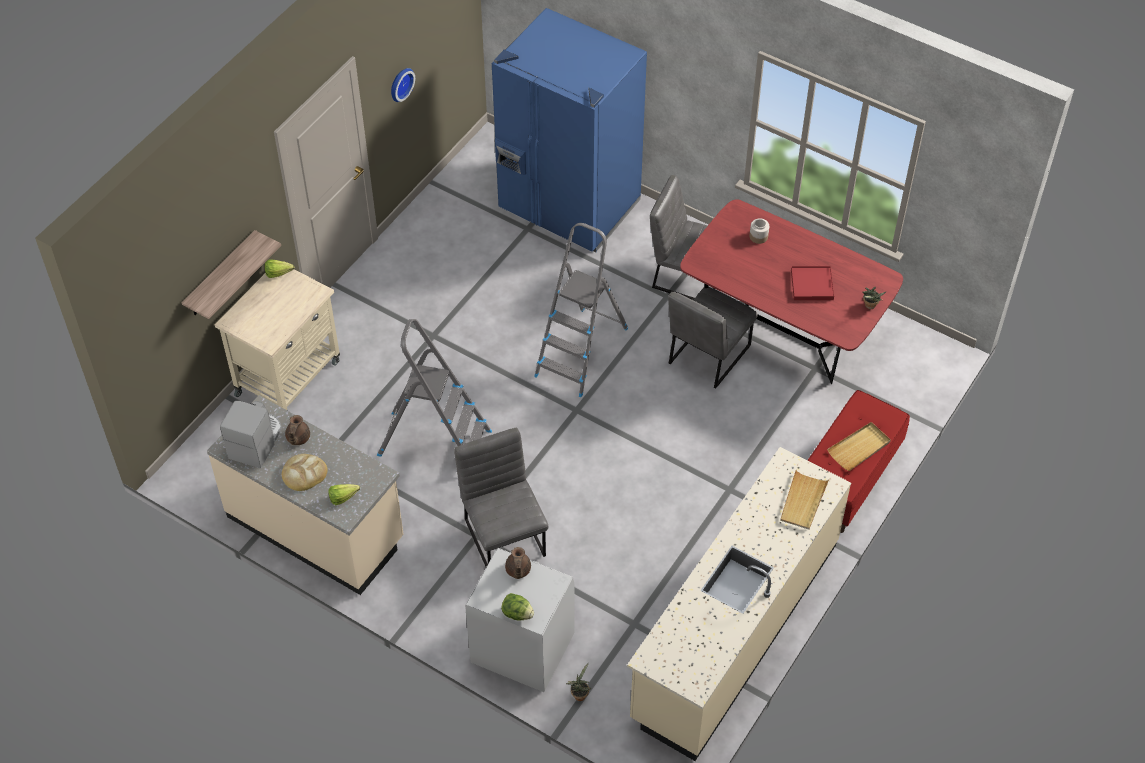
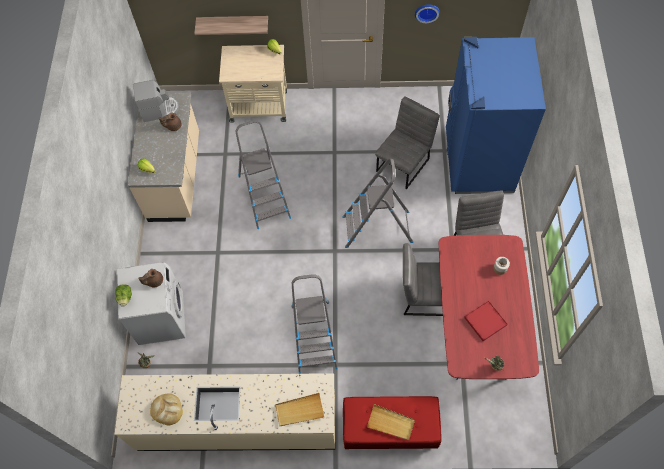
camera: 60 degrees right, 10 degrees up
bread [282,454,328,491] -> bread moved to [150,394,183,425]
grey chair [454,428,548,567] -> grey chair moved to [375,96,440,189]
none -> grey step ladder [291,274,338,374]

